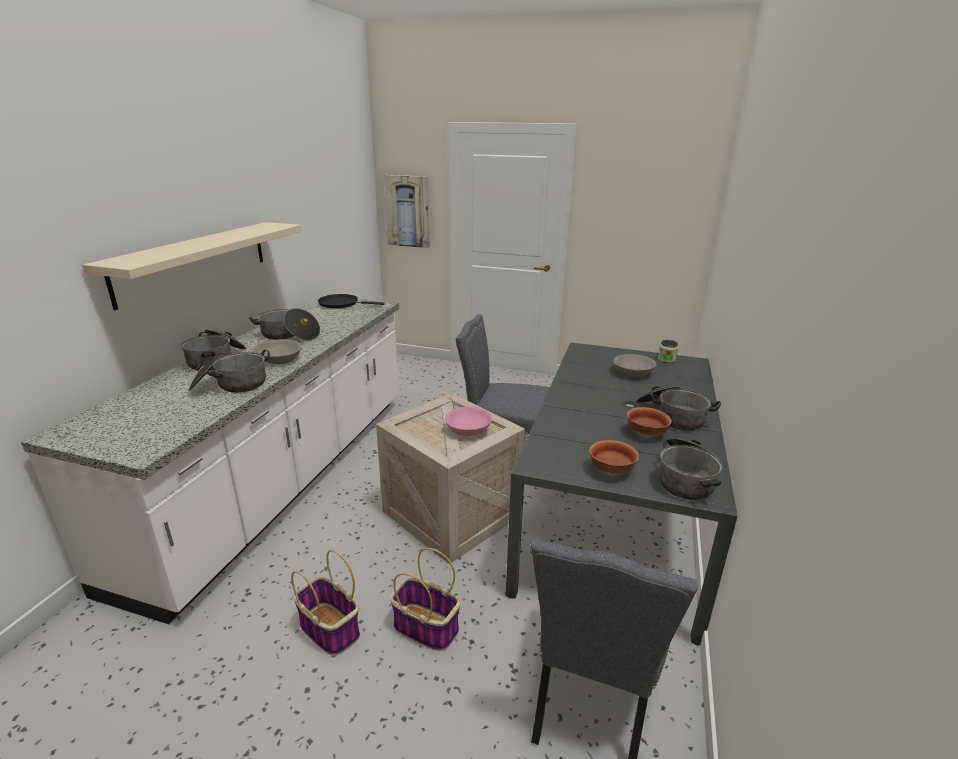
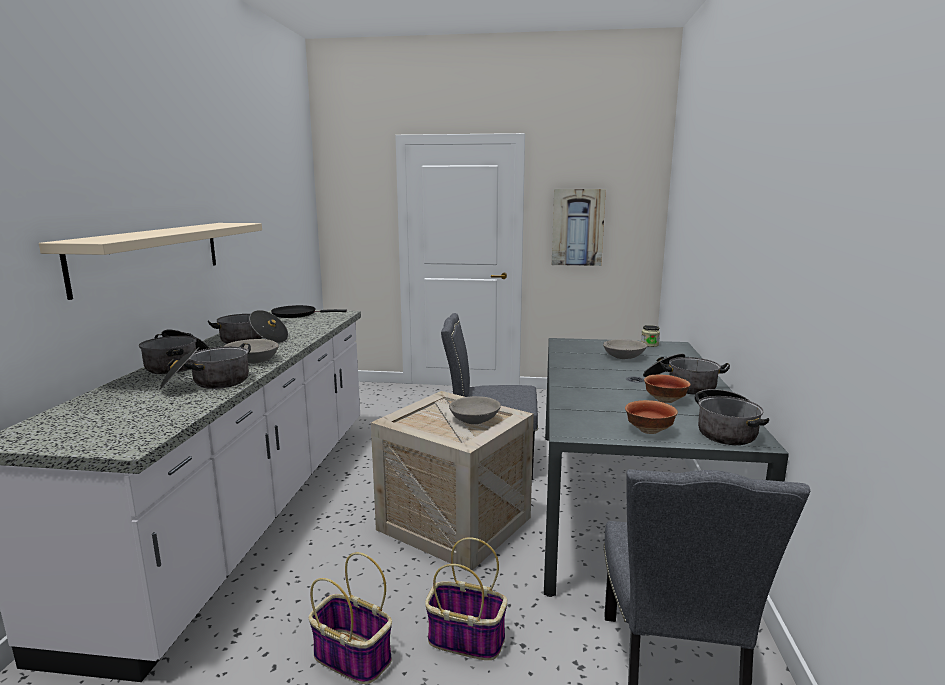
camera: 10 degrees left, 10 degrees down
picture [384,175,430,248] -> picture moved to [552,189,606,266]
pink bowl [445,407,493,436] -> grey bowl [449,396,501,424]

